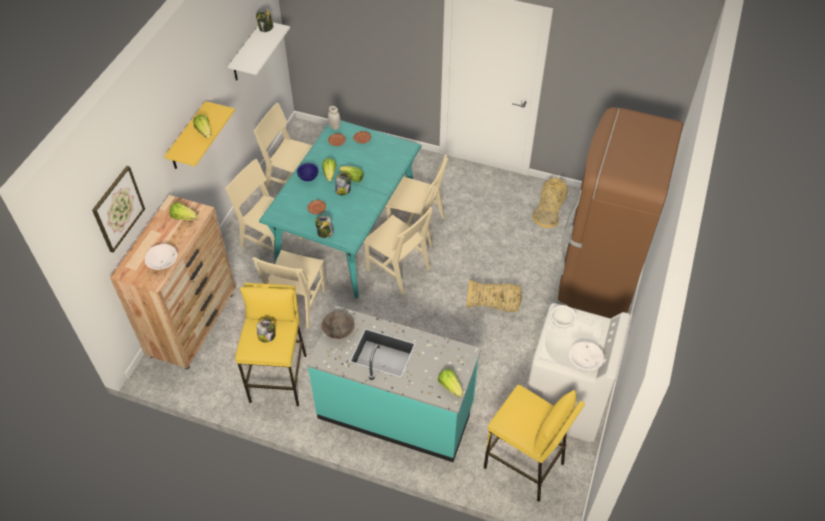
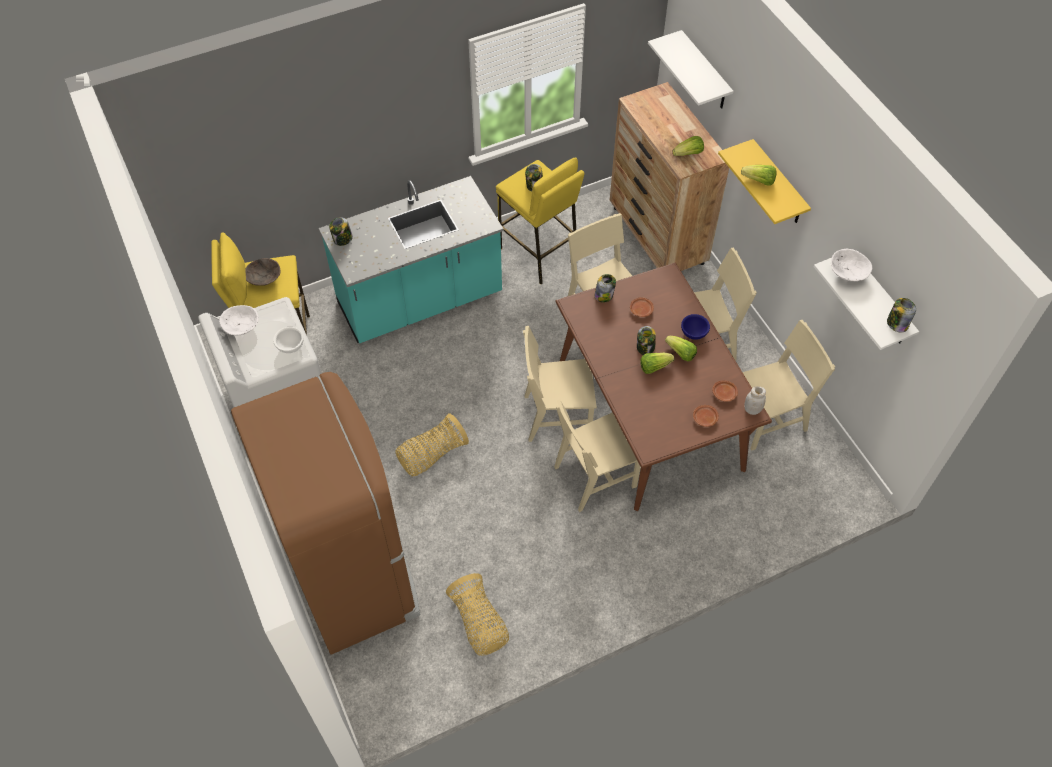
camera: 135 degrees right, 5 degrees up
picture [92,166,145,253] -> white shelf [648,30,734,109]
white bowl [145,244,178,270] -> white bowl moved to [831,249,872,281]
turquoise dining table [259,120,422,298] -> brown dining table [556,262,772,511]
brown bowl [321,311,355,339] -> brown bowl moved to [245,258,281,286]
lettuce [438,369,463,397] -> jar [329,217,353,246]

